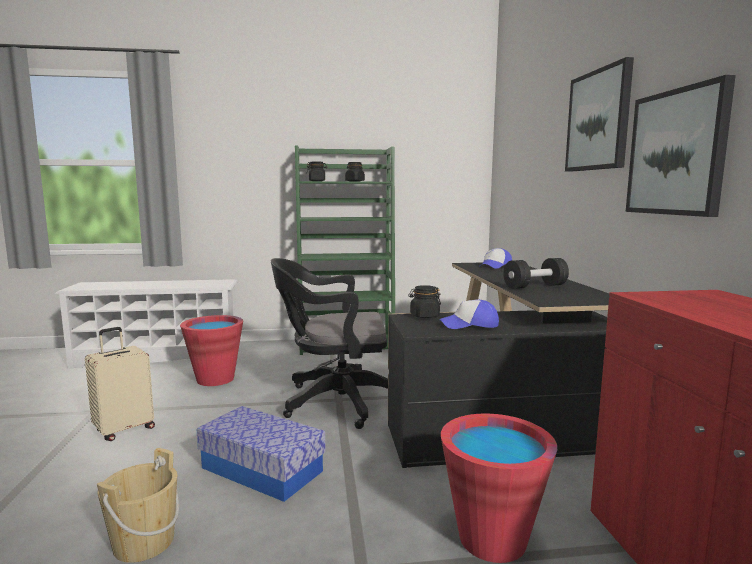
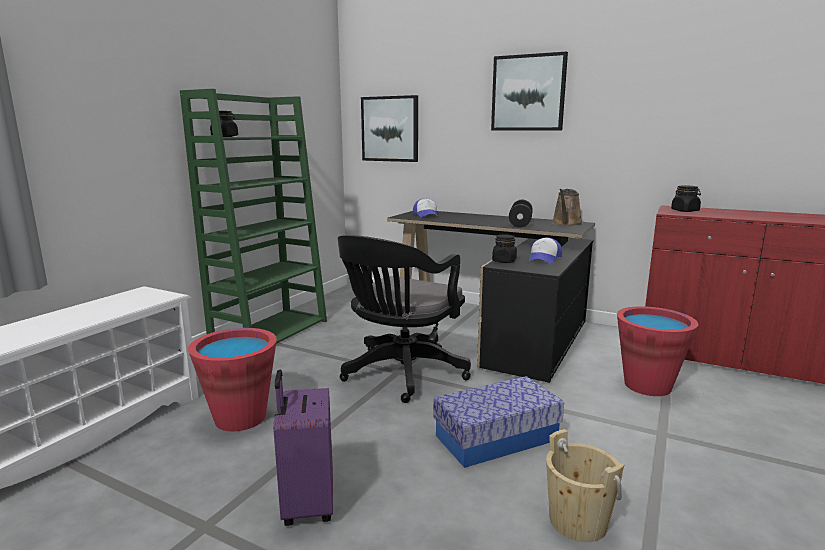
camera: 55 degrees left, 5 degrees up
beige suitcase [85,327,155,441] -> purple suitcase [273,370,333,526]
black jar [345,162,365,182] -> black jar moved to [671,185,701,212]
picture [626,75,736,217] -> picture moved to [361,95,418,162]
none -> brown watering can [552,189,583,226]

